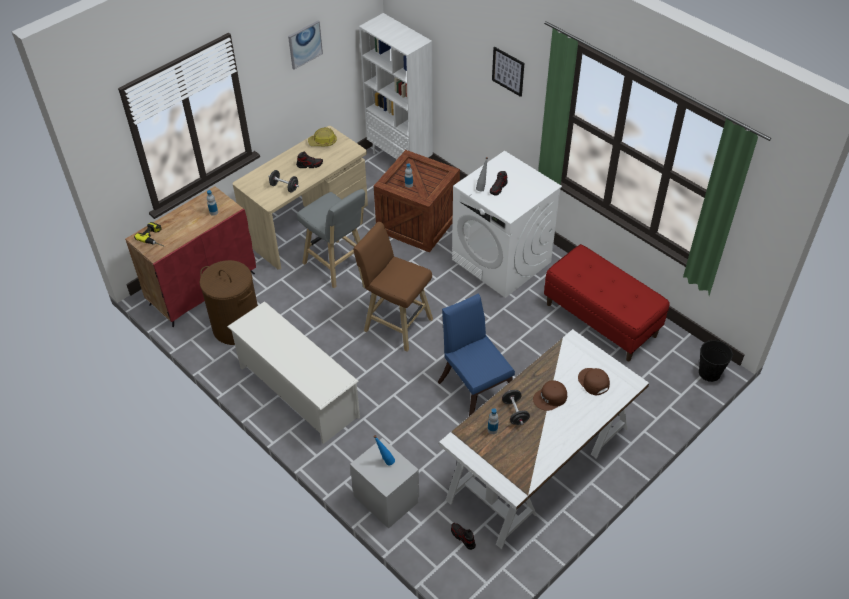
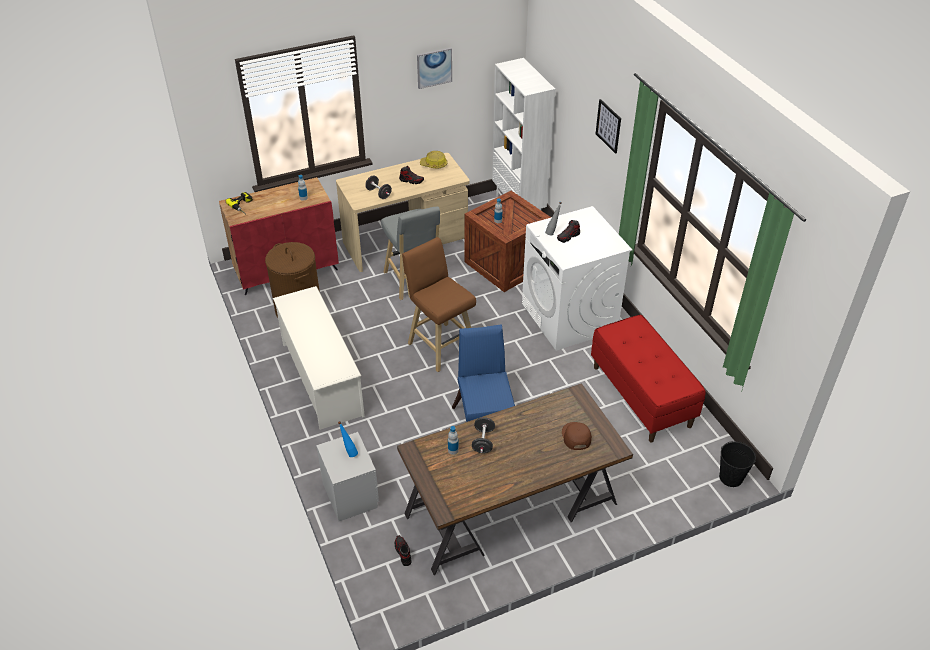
camera: 20 degrees right, 5 degrees down
white desk [439,329,649,549] -> brown desk [397,383,633,575]
brown cap [533,380,567,411] -> none

